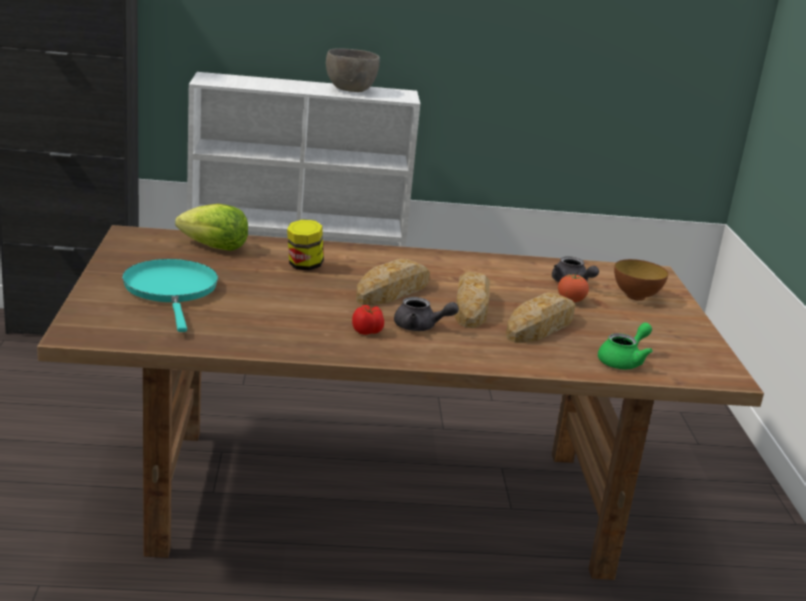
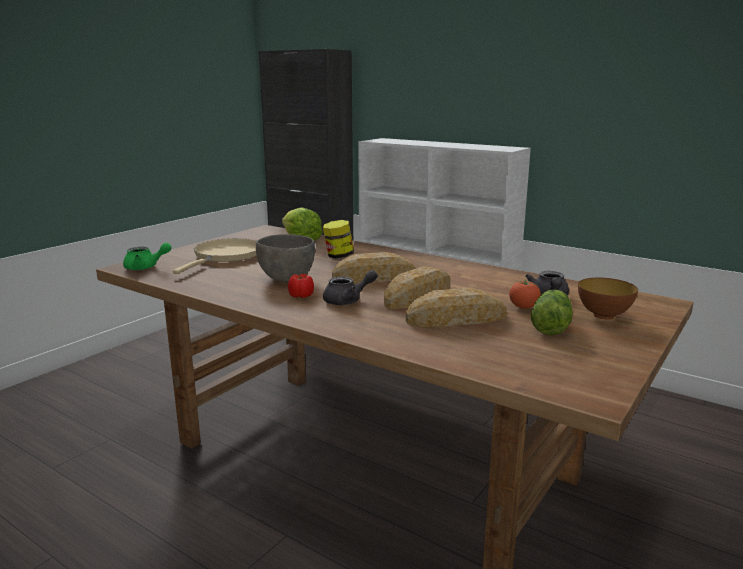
camera: 40 degrees right, 5 degrees down
turquoise frying pan [122,259,218,332] -> beige frying pan [173,238,257,274]
grey bowl [326,48,380,92] -> grey bowl moved to [256,234,315,282]
grey teapot [394,297,459,331] -> grey teapot turned 75 degrees counterclockwise [323,270,378,305]
green teapot [598,323,653,369] -> green teapot moved to [123,242,172,270]
none -> lettuce [531,289,573,335]

